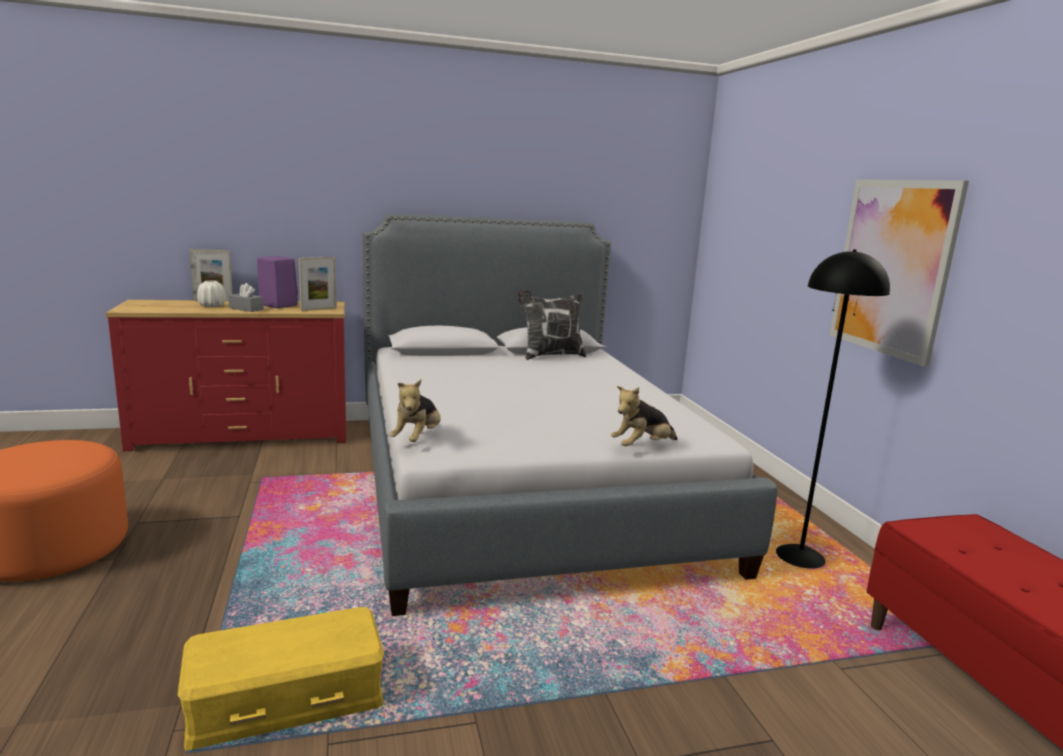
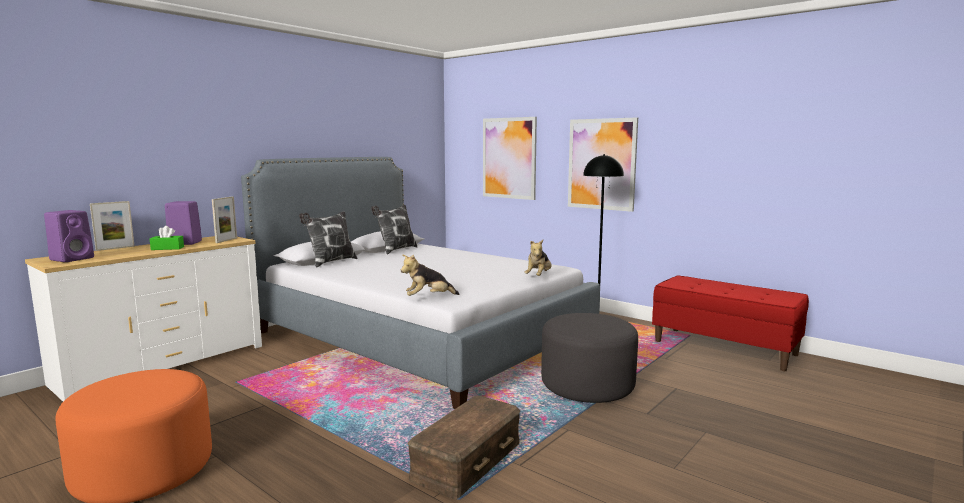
camera: 35 degrees left, 5 degrees down
red dresser [106,300,346,452] -> white dresser [25,236,262,402]
yellow storage box [178,607,384,751] -> brown storage box [408,396,520,500]
white vase [197,280,226,307] -> none
grey tissue box [228,283,264,312] -> green tissue box [150,226,184,250]
plush toy [389,380,441,442] -> plush toy turned 90 degrees clockwise [401,254,460,296]
none -> purple speaker [44,210,94,262]
none -> pillow [299,211,358,267]
none -> picture [483,117,537,200]
none -> grey ottoman [541,313,638,403]

